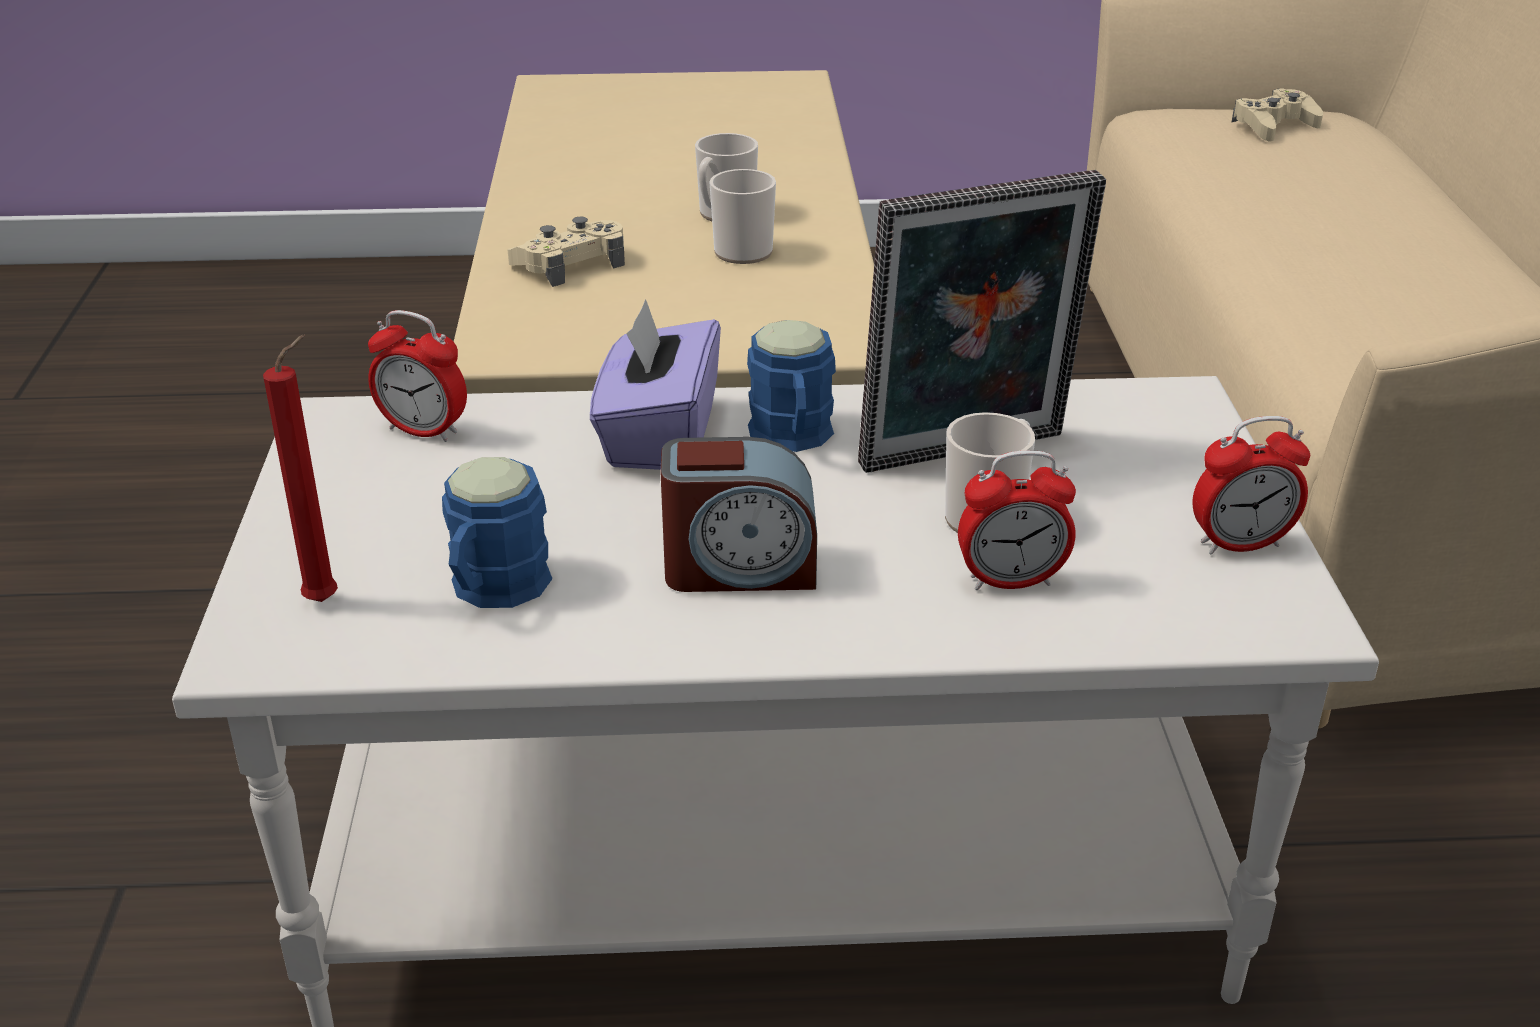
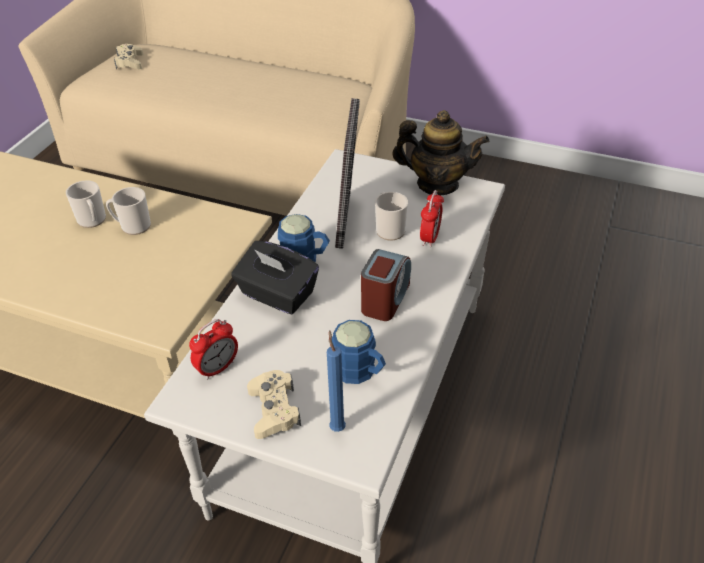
camera: 65 degrees left, 10 degrees up
red candle [263,335,338,602] -> blue candle [327,330,346,432]
beige game controller [507,217,625,287] -> beige game controller moved to [247,370,301,439]
purple tissue box [590,299,721,470] -> black tissue box [231,241,319,314]
alarm clock [1193,416,1310,555] -> teapot [392,110,489,195]

